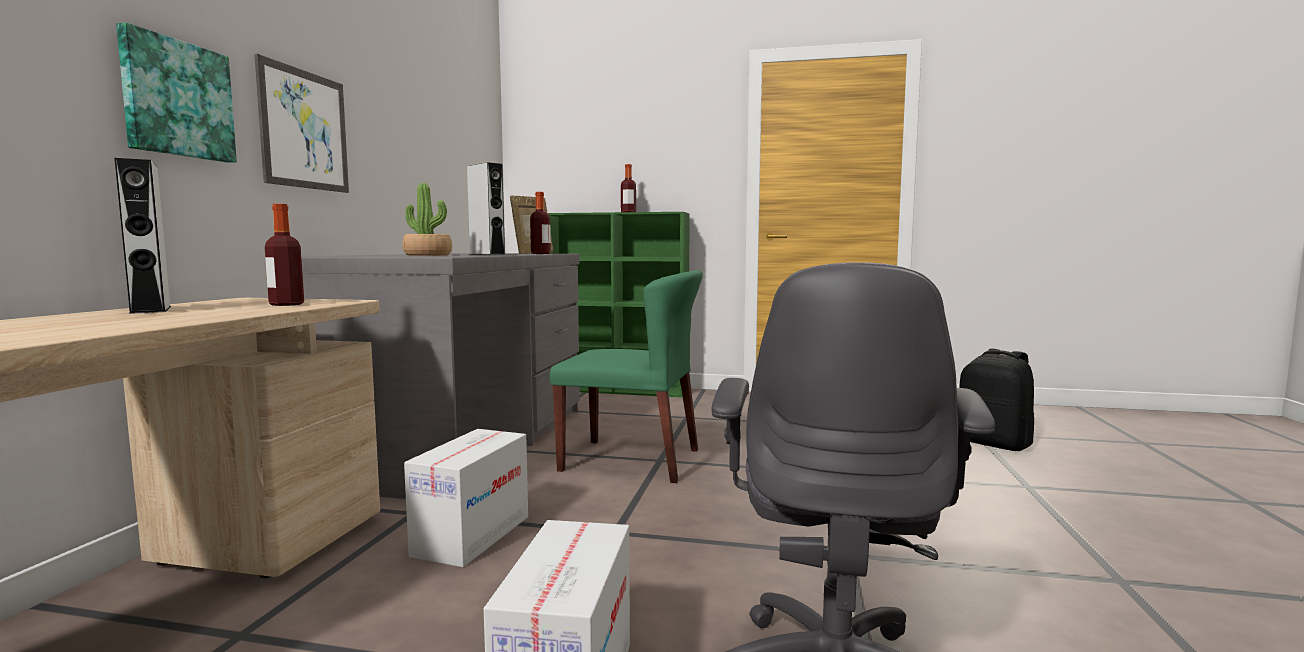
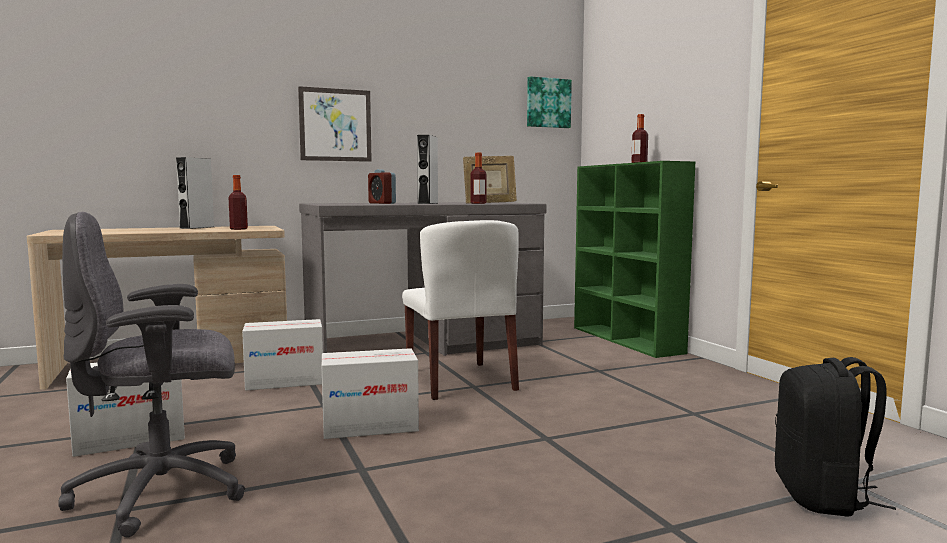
camera: 55 degrees right, 0 degrees up
picture [116,23,237,163] -> picture moved to [527,76,572,128]
potted plant [402,183,452,256] -> alarm clock [368,169,396,204]
green chair [550,270,703,483] -> white chair [402,220,519,400]
none -> cardboard box [322,348,419,439]

